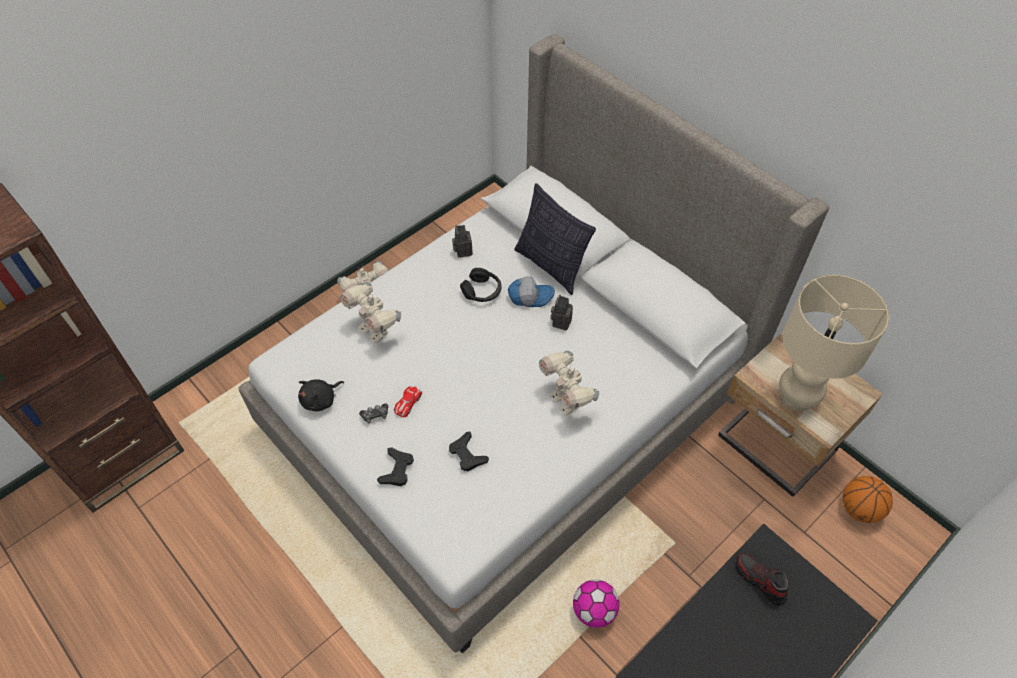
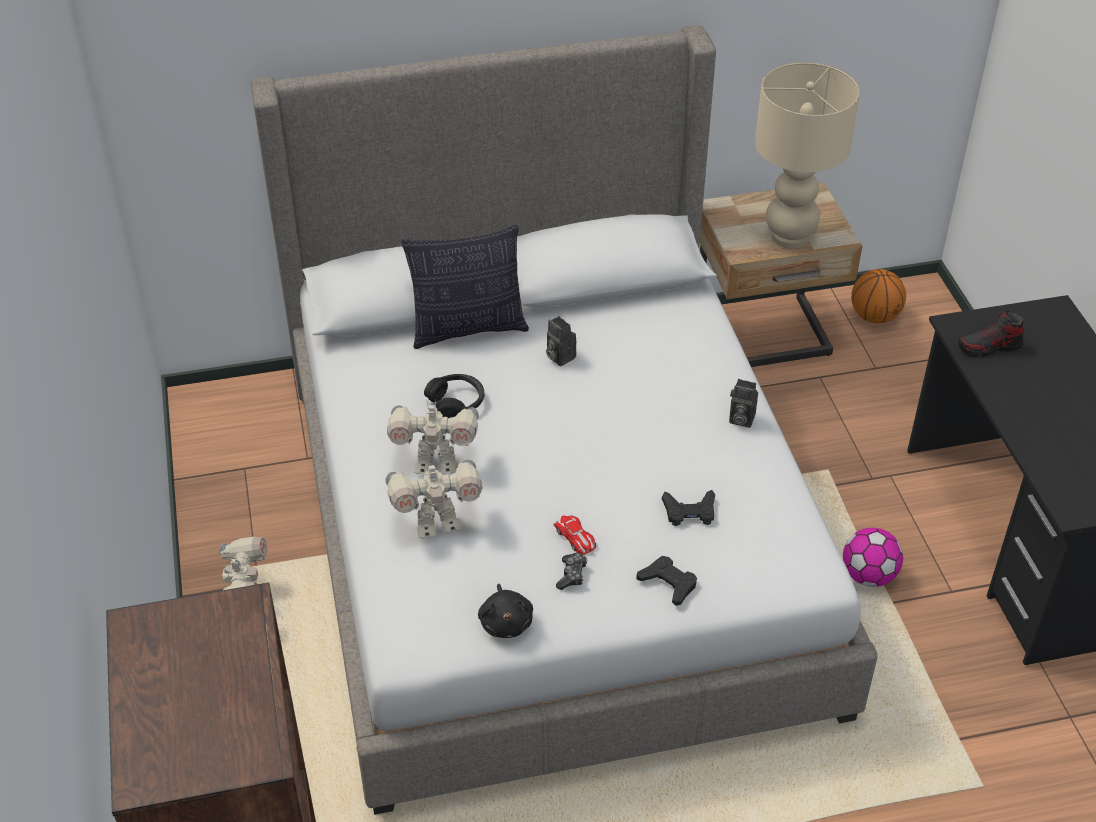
camera: 60 degrees left, 10 degrees down
camera [452,225,473,258] -> camera moved to [729,379,758,428]
cap [508,276,555,307] -> none
toy robot [539,350,600,415] -> toy robot moved to [387,400,479,474]

